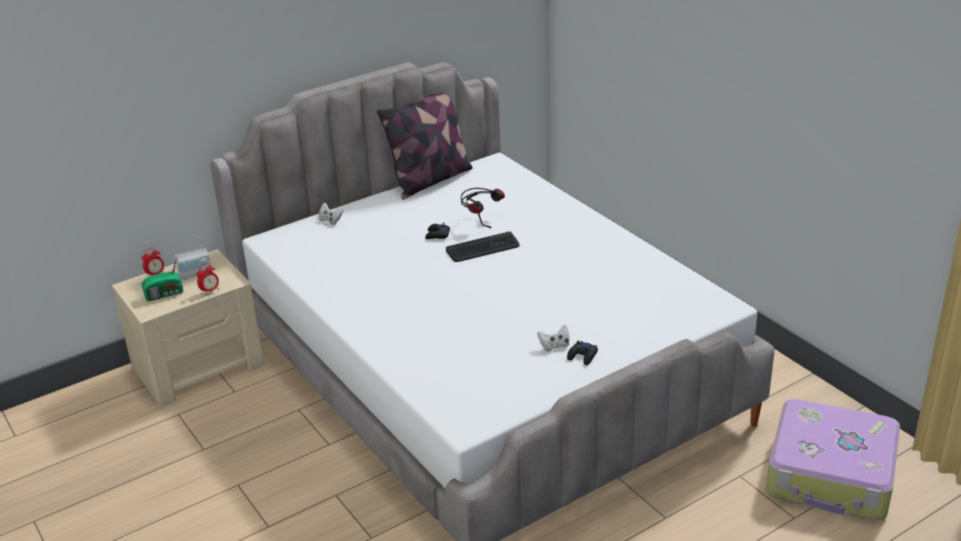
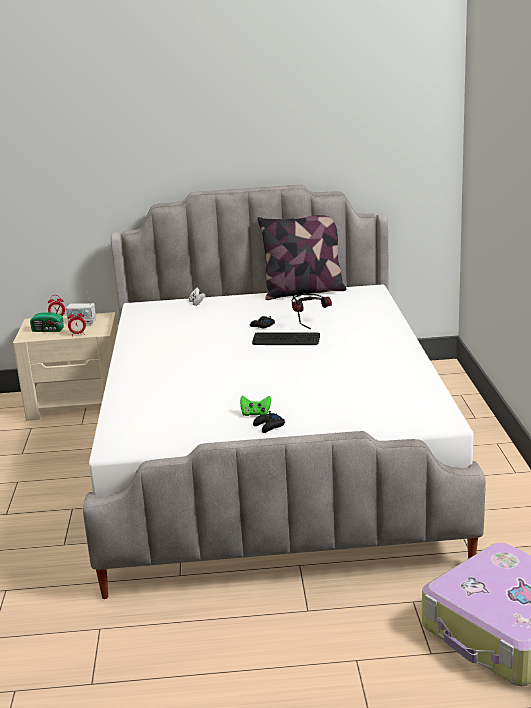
camera: 30 degrees right, 10 degrees down
white game controller [537,325,569,351] -> green game controller [240,395,271,416]

